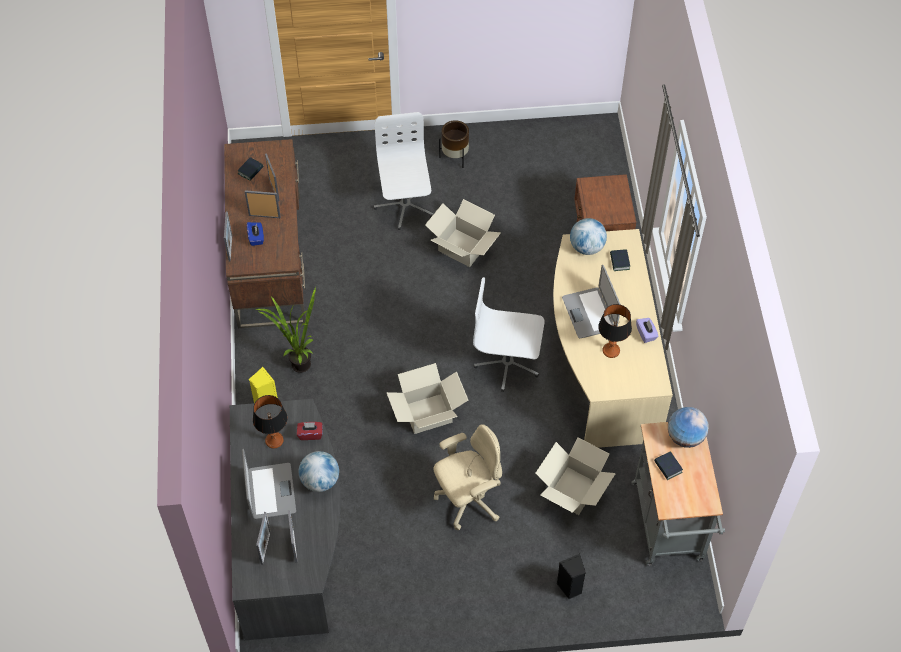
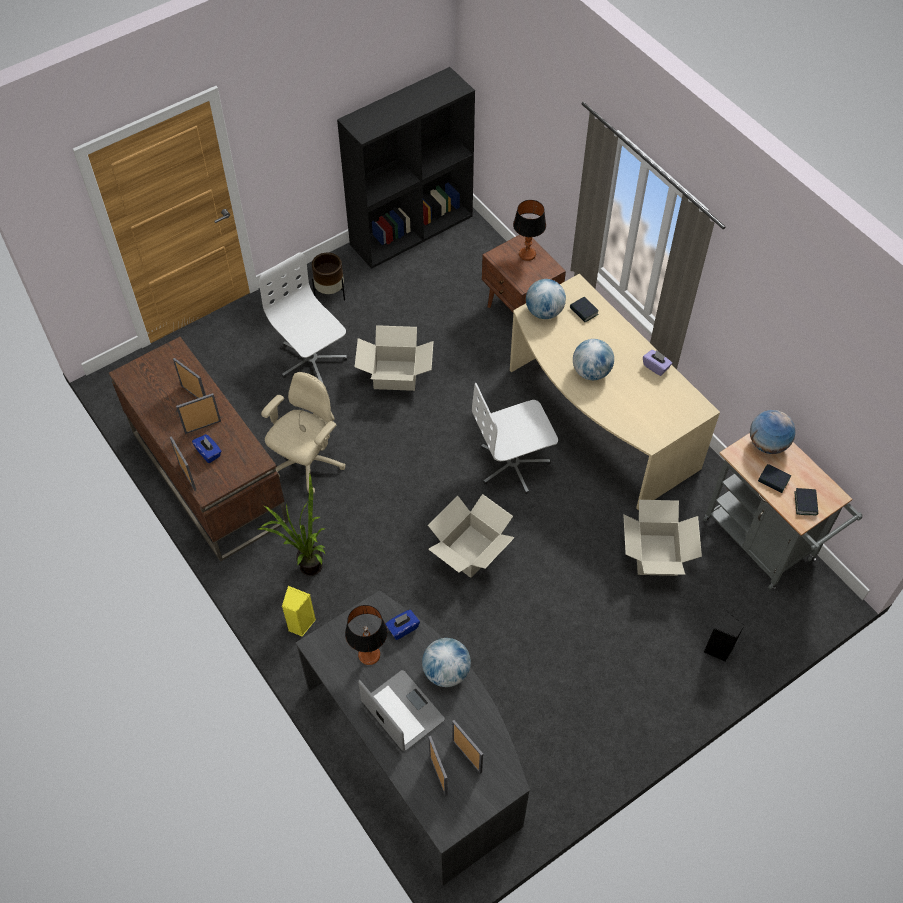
camera: 30 degrees left, 0 degrees up
book [238,157,263,180] -> book moved to [795,488,818,516]
red tissue box [297,422,323,440] -> blue tissue box [386,610,420,640]
beige office chair [434,424,502,530] -> beige office chair moved to [261,372,345,494]
laptop [562,265,621,338] -> globe [573,339,614,380]
table lamp [598,304,632,358] -> table lamp moved to [513,200,546,261]
none -> black bookcase [337,67,475,269]

